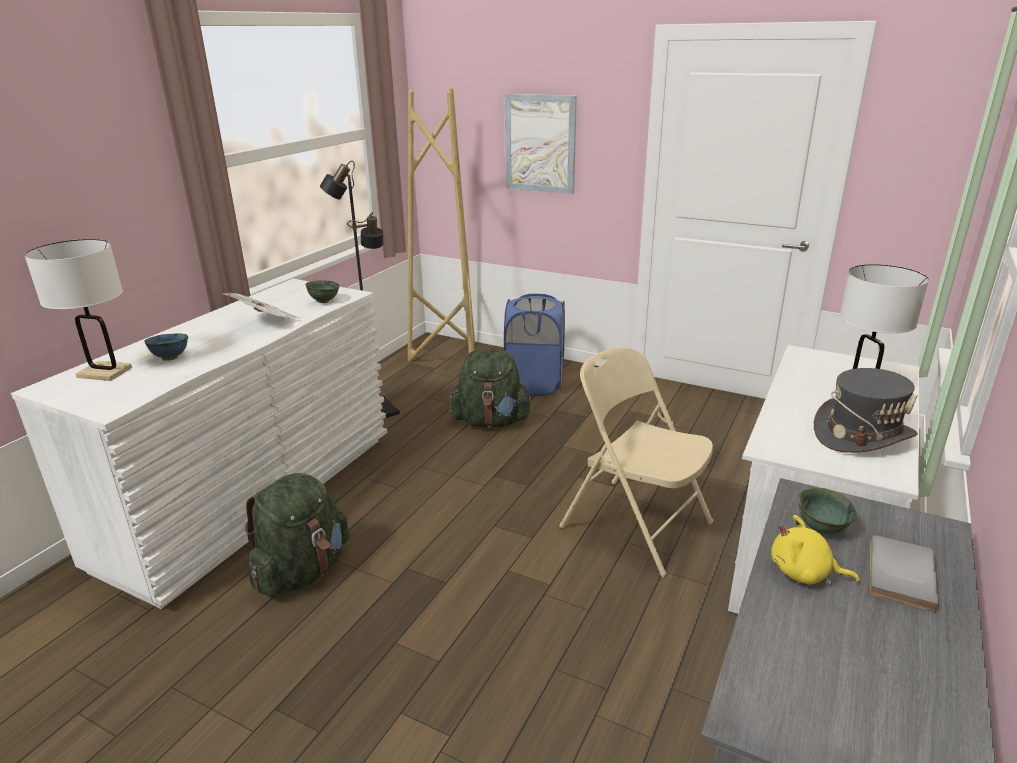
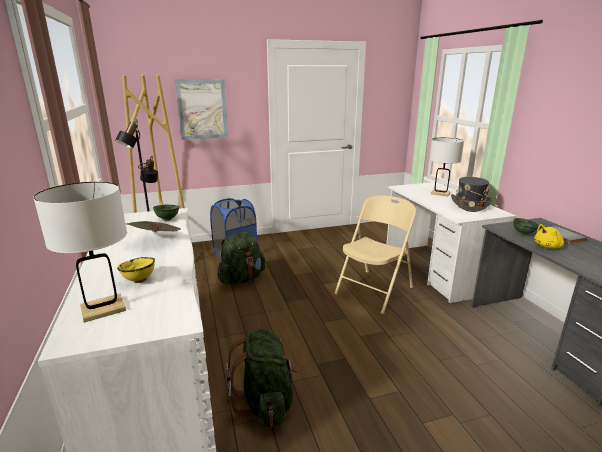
camera: 45 degrees left, 5 degrees down
blue bowl [144,334,188,361] -> yellow bowl [117,257,155,283]
beige chair [559,348,713,577] -> beige chair turned 135 degrees clockwise [334,195,416,314]

